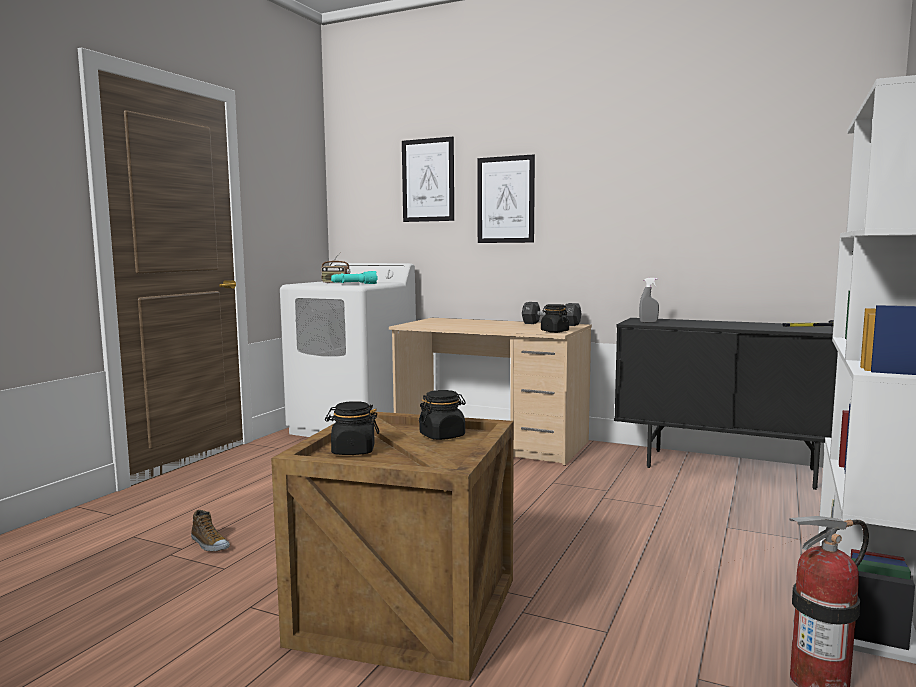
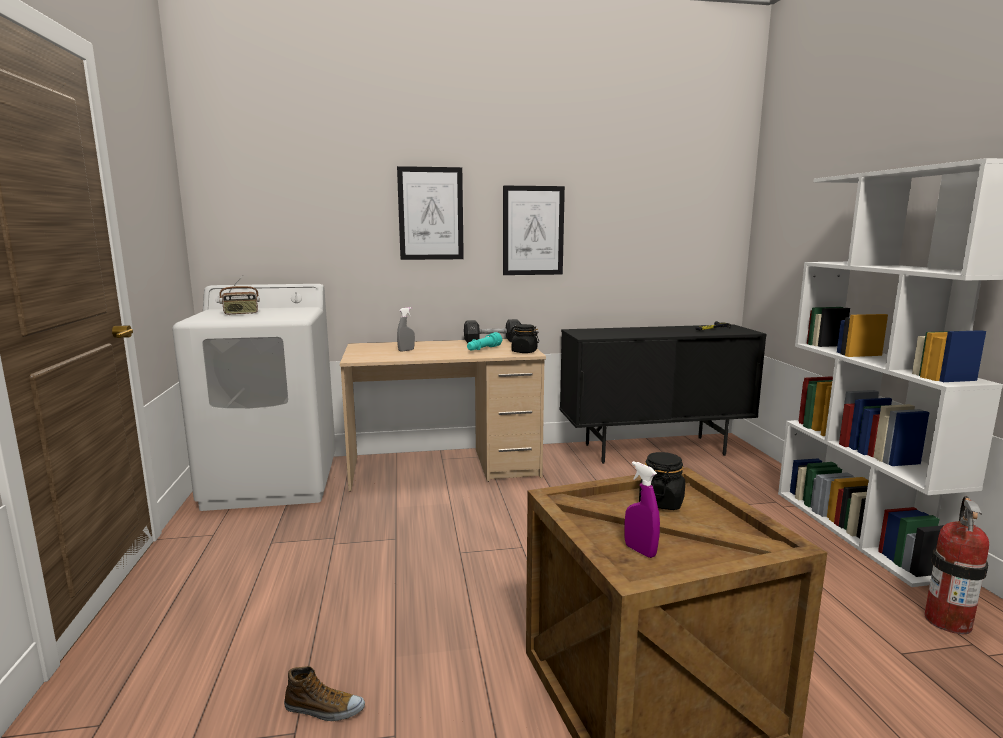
camera: 35 degrees left, 5 degrees up
black jar [325,401,379,455] -> purple spray bottle [624,461,660,558]
turquoise flashlight [331,271,377,284] -> turquoise flashlight moved to [467,332,502,351]
picture [402,137,454,222] -> picture moved to [503,186,565,275]
grey spray bottle [639,278,659,323] -> grey spray bottle moved to [397,307,415,352]

